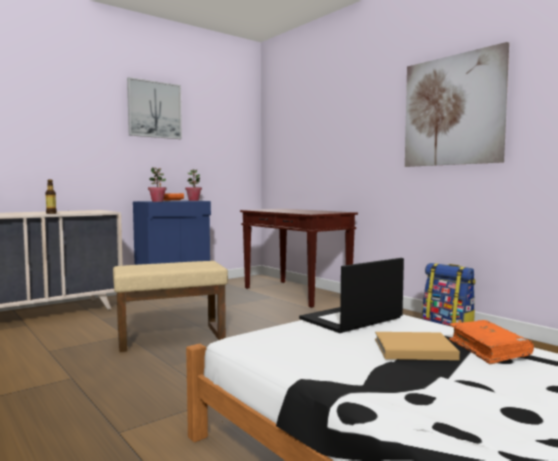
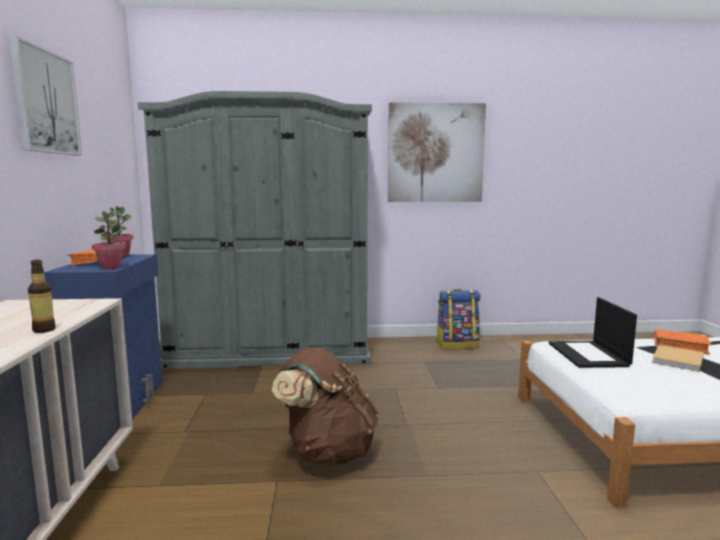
camera: 55 degrees left, 5 degrees up
beige ottoman [113,261,228,352] -> brown backpack [272,347,379,464]
brown console table [240,209,358,308] -> grey wardrobe [138,91,372,369]

